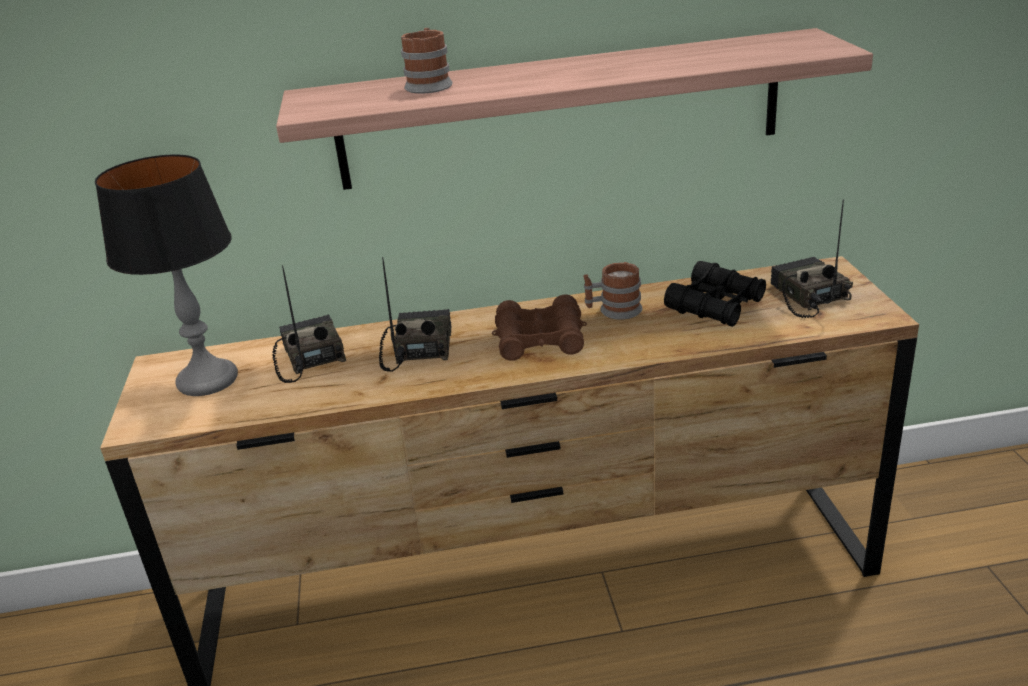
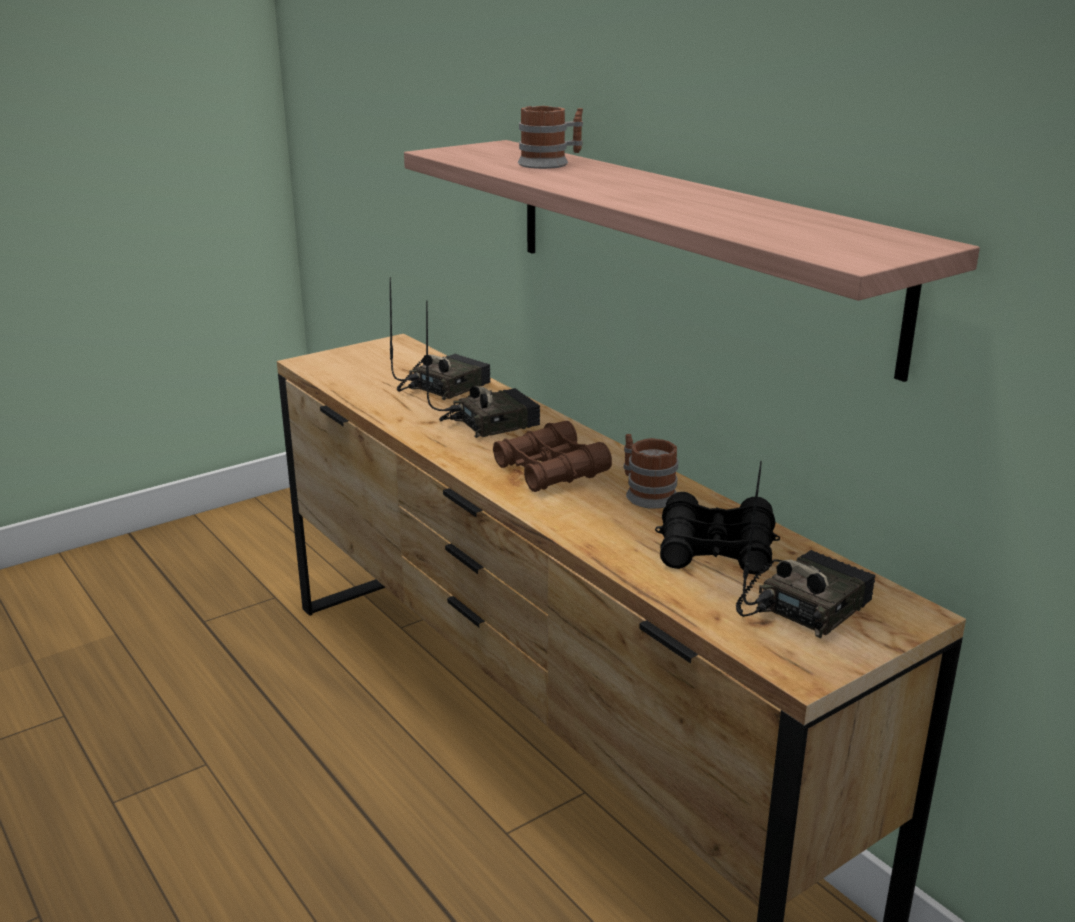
camera: 60 degrees right, 5 degrees down
table lamp [95,155,238,396] -> none

